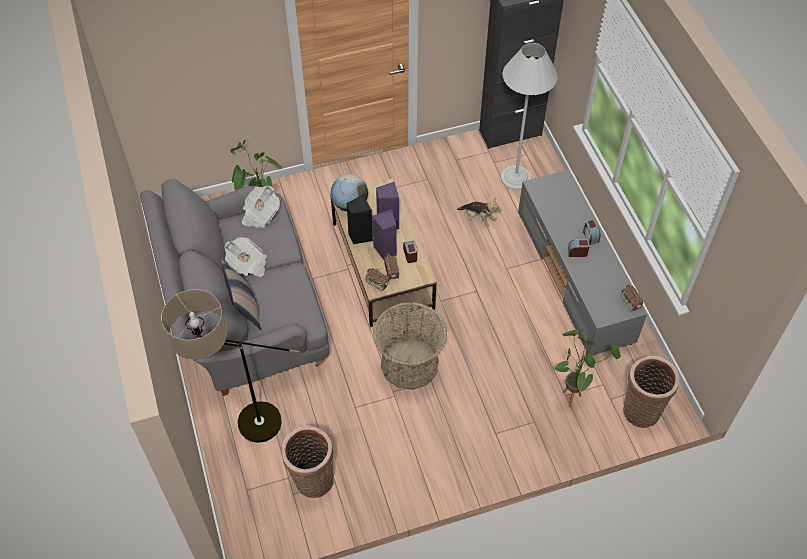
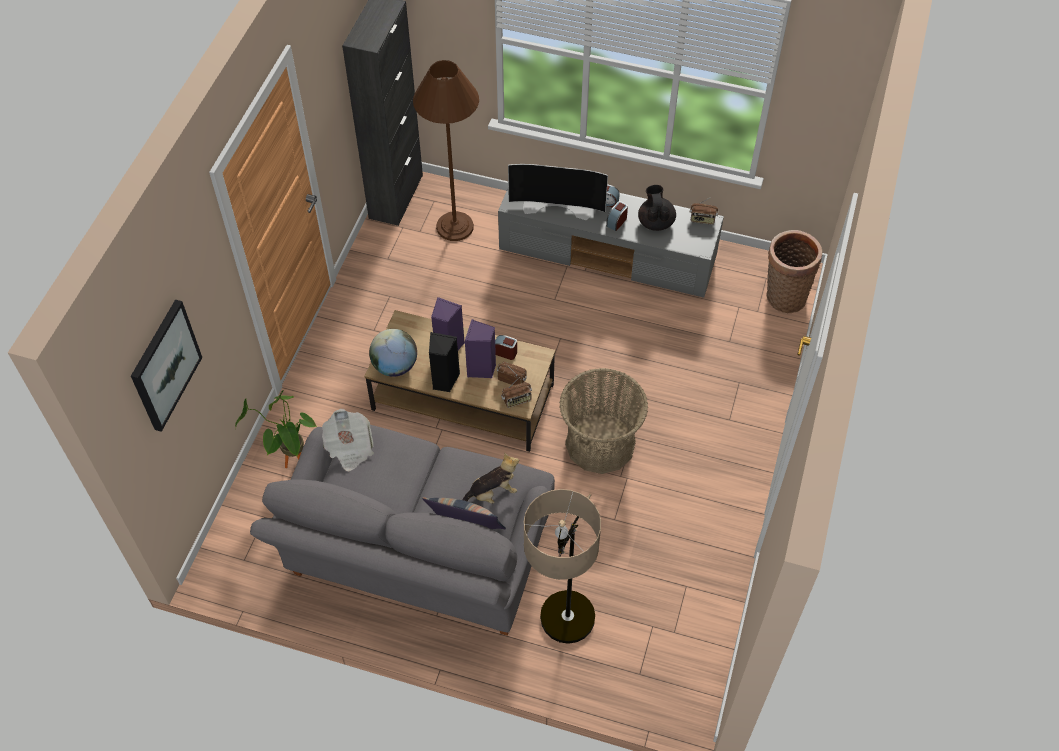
camera: 55 degrees left, 0 degrees up
newspaper [225,237,267,277] -> none
basket [282,426,334,498] -> none
plush toy [457,198,502,227] -> plush toy moved to [462,453,519,504]
white floor lamp [501,42,558,190] -> brown floor lamp [413,60,479,241]
potted plant [553,330,621,407] -> none
none -> picture [131,300,202,432]
none -> television [508,164,608,220]
none -> black teapot [638,185,676,231]

